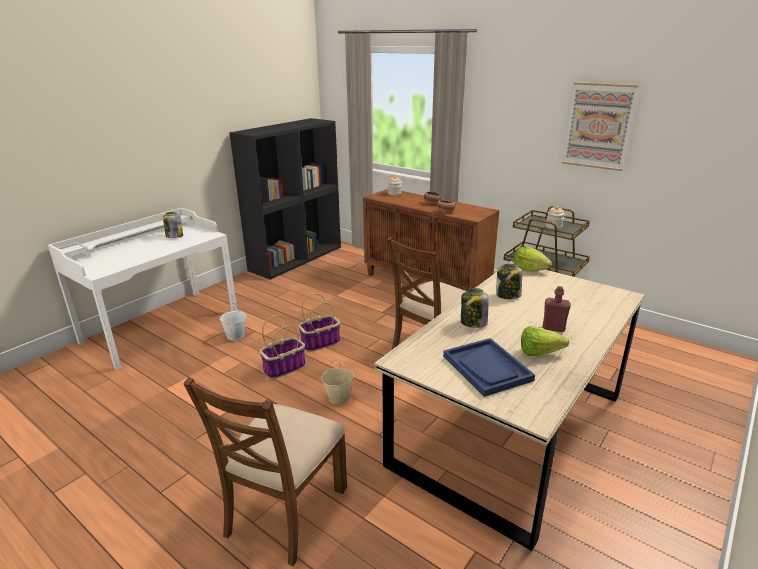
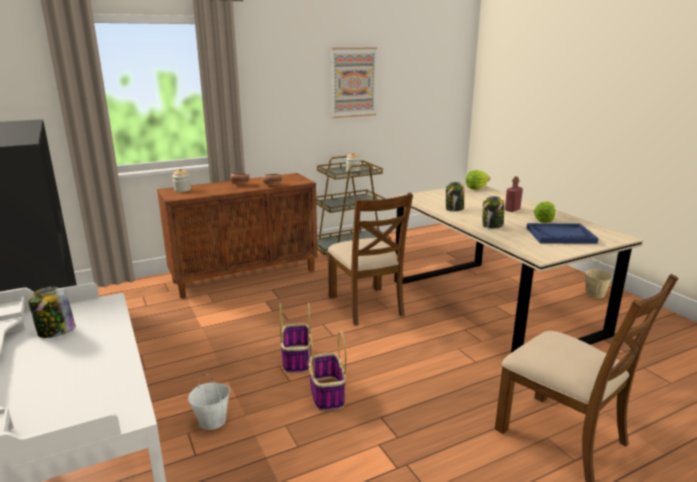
camera: 65 degrees left, 5 degrees down
beige bucket [321,360,354,405] -> beige bucket moved to [585,260,613,298]
lettuce [514,246,552,271] -> lettuce moved to [465,170,490,189]

